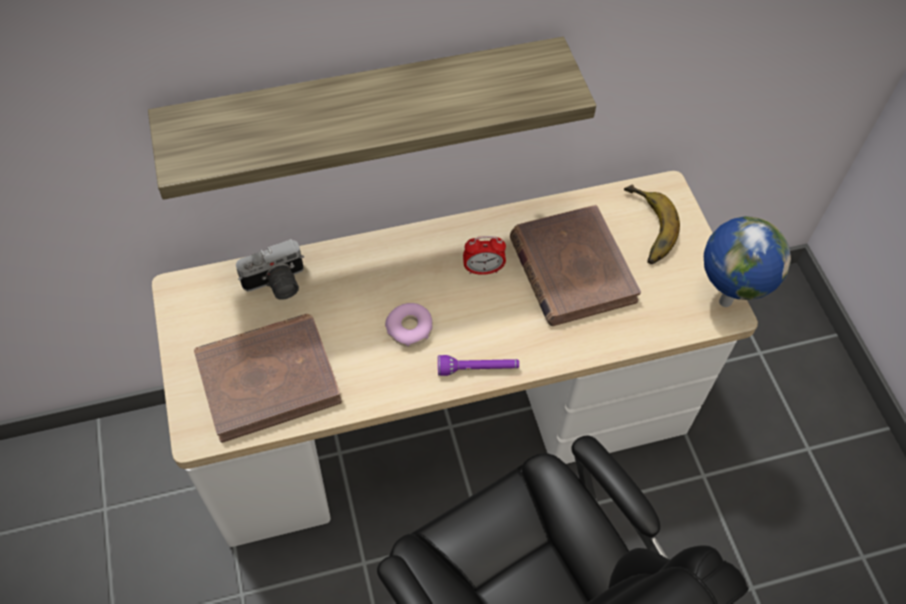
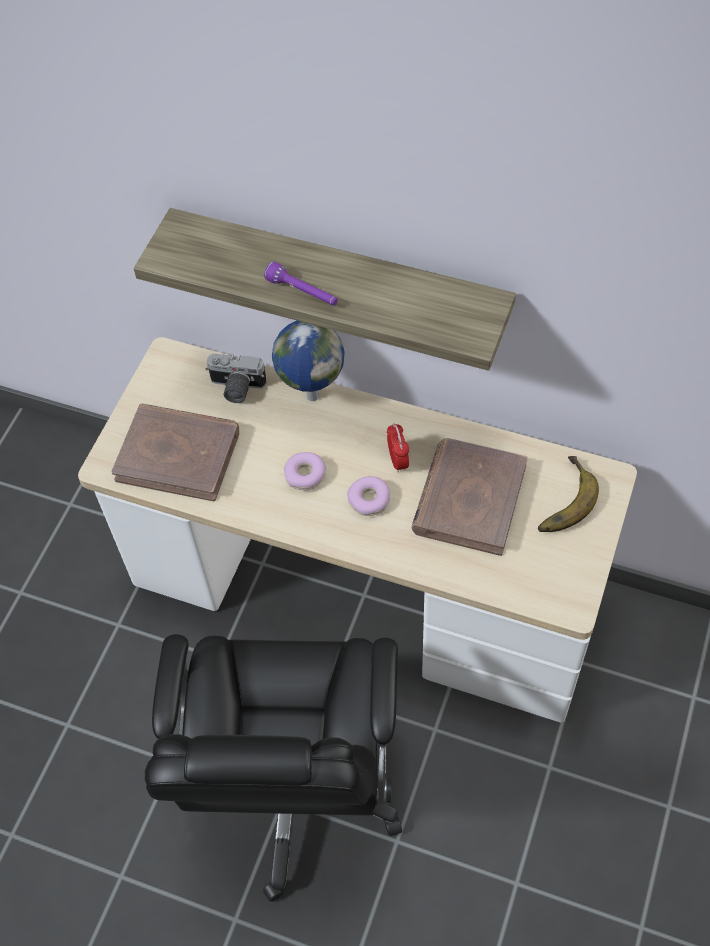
camera: 40 degrees right, 0 degrees up
purple flashlight [438,355,519,376] -> purple flashlight moved to [264,261,338,305]
alarm clock [463,236,506,275] -> alarm clock turned 135 degrees counterclockwise [387,423,409,473]
globe [704,216,791,307] -> globe moved to [272,321,345,401]
none -> donut [347,476,390,516]

